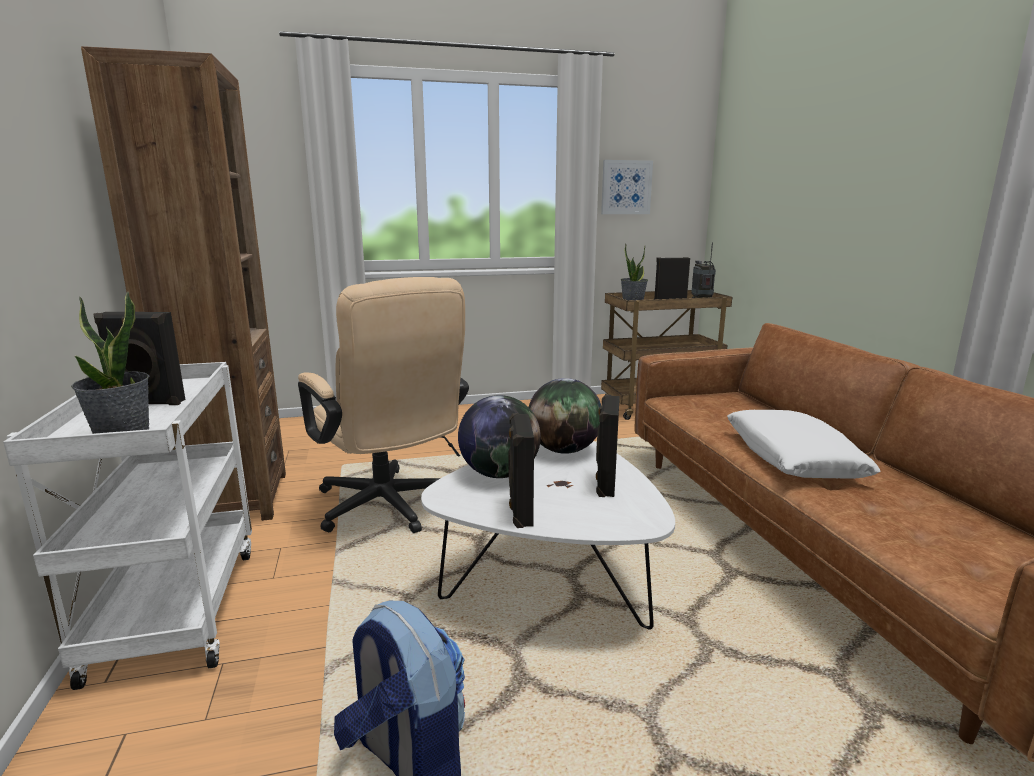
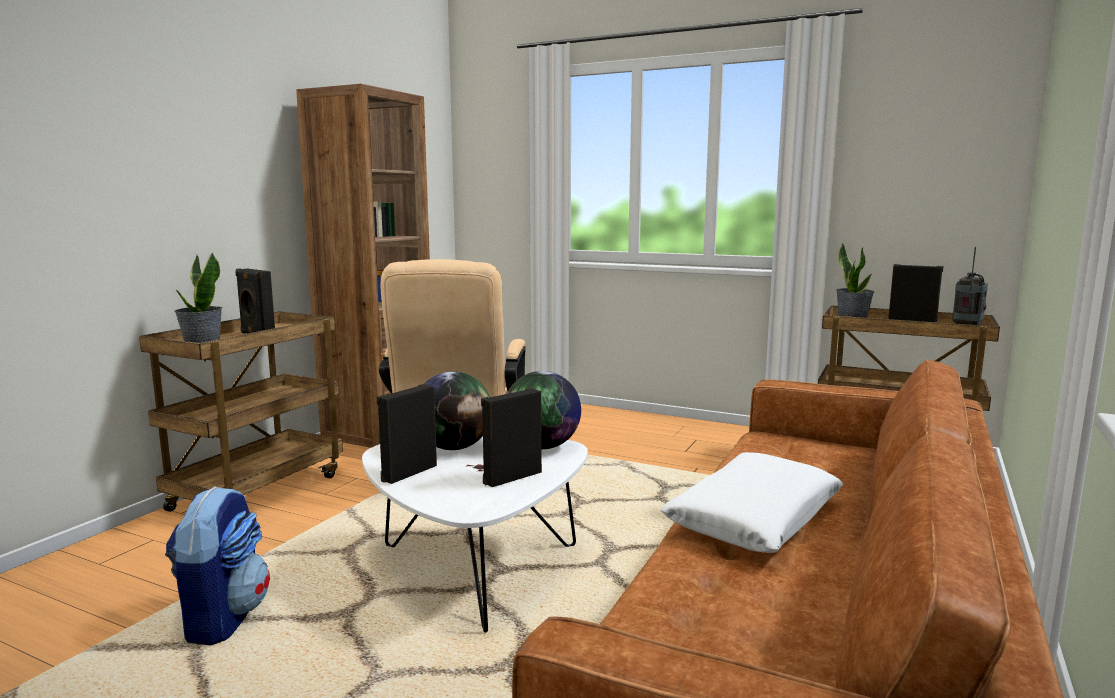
camera: 40 degrees right, 5 degrees down
white cart [3,362,252,690] -> brown cart [139,312,343,512]
picture [601,160,653,214] -> none

